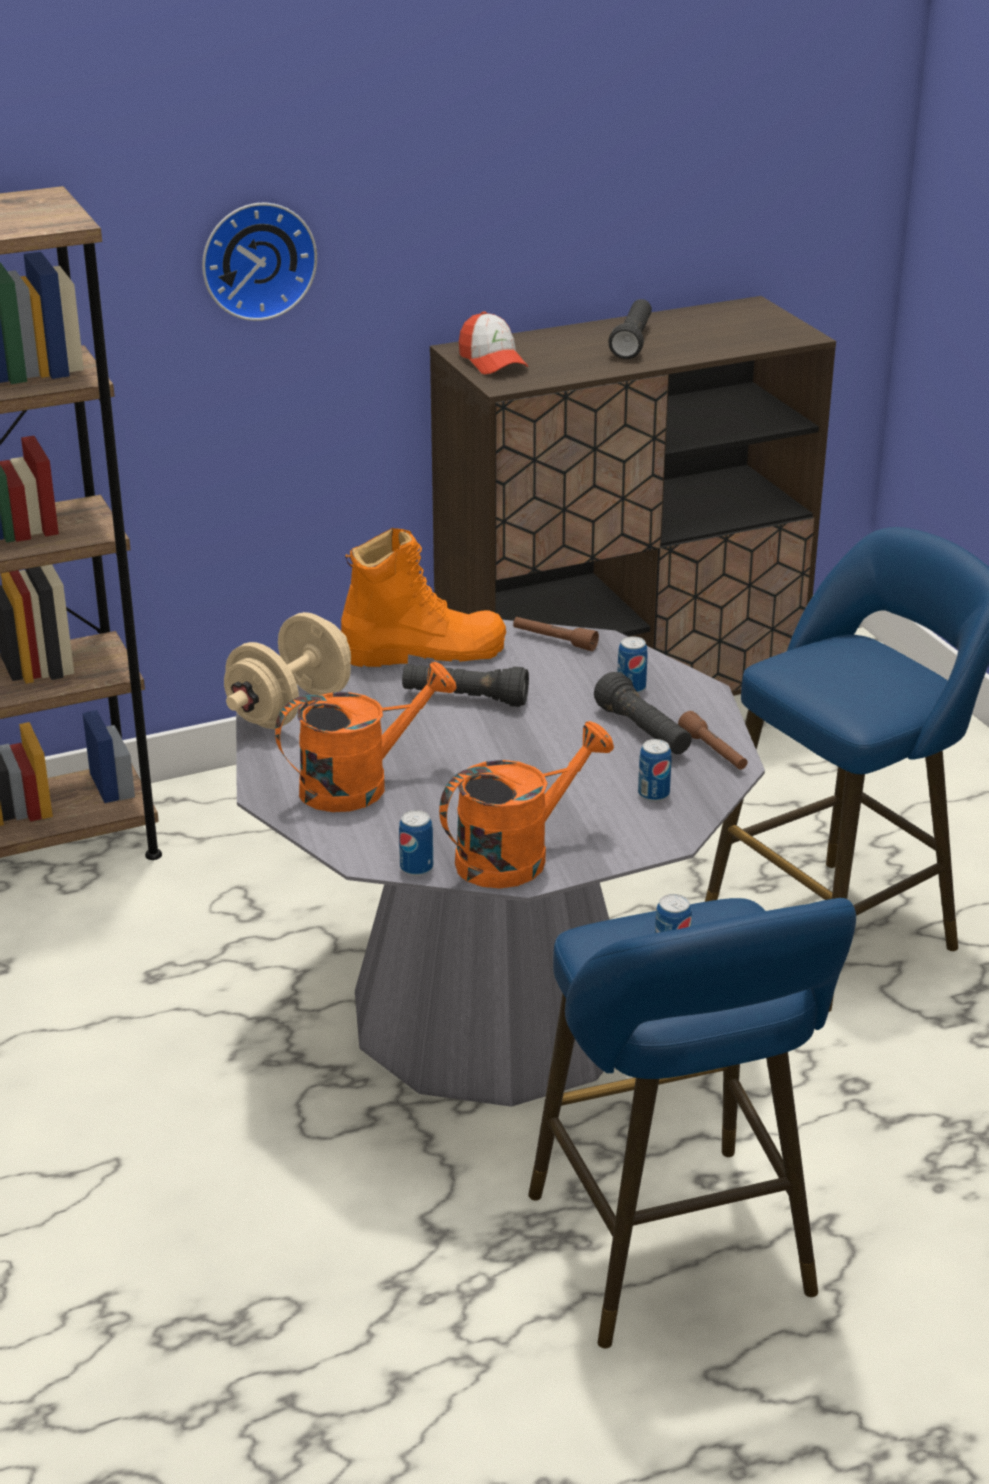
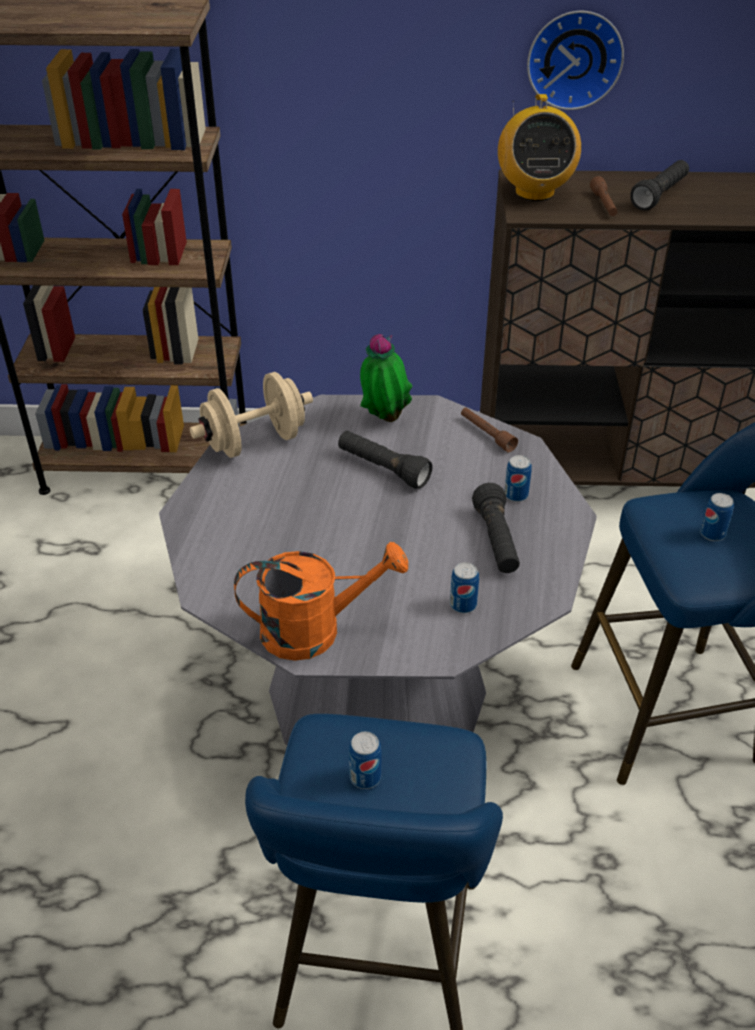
camera: 25 degrees right, 10 degrees up
wall clock [202,203,317,321] -> wall clock moved to [527,11,624,110]
orange watering can [275,662,456,812] -> none
orange boot [341,528,506,667] -> potted plant [360,334,413,422]
can [399,810,433,876] -> can moved to [700,493,734,541]
cap [459,311,528,375] -> radio [498,94,581,201]
brown flashlight [678,711,748,770] -> brown flashlight moved to [590,176,618,216]

